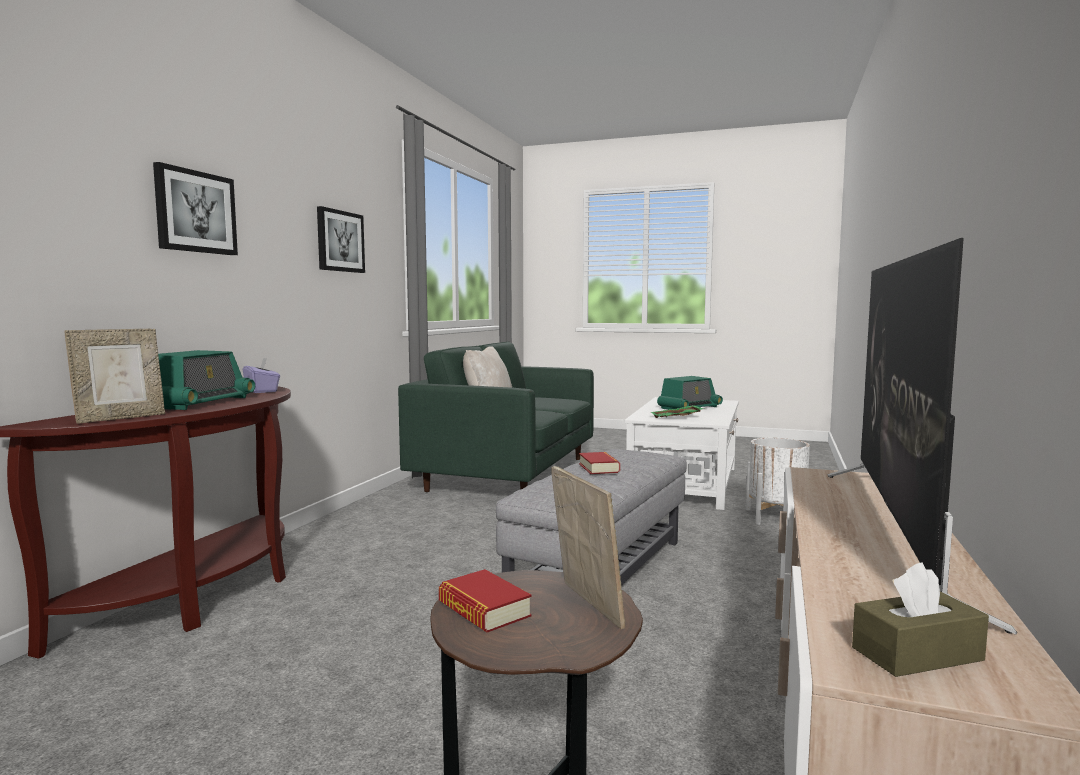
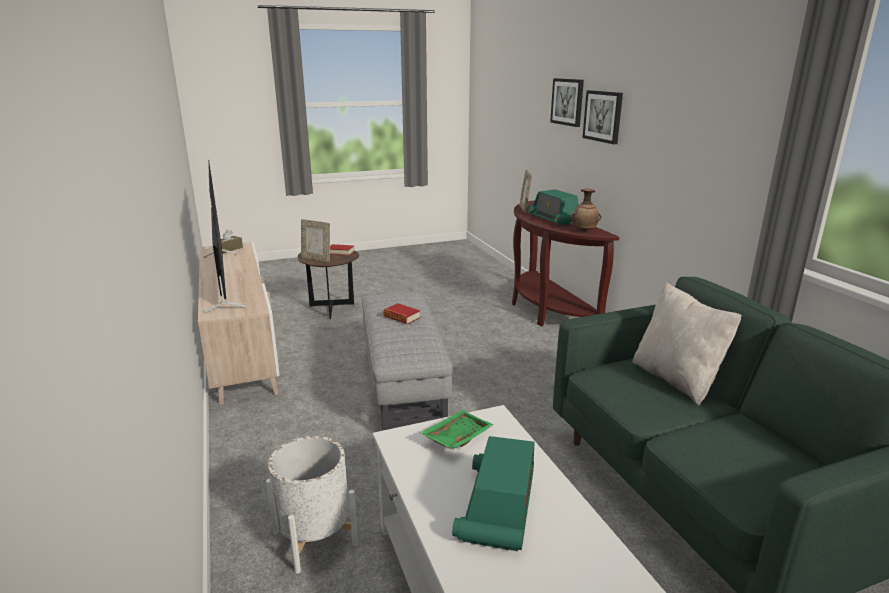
camera: 140 degrees right, 15 degrees up
purple tissue box [243,358,280,393] -> vase [570,189,601,232]
picture [317,206,365,273] -> picture moved to [550,78,584,127]

